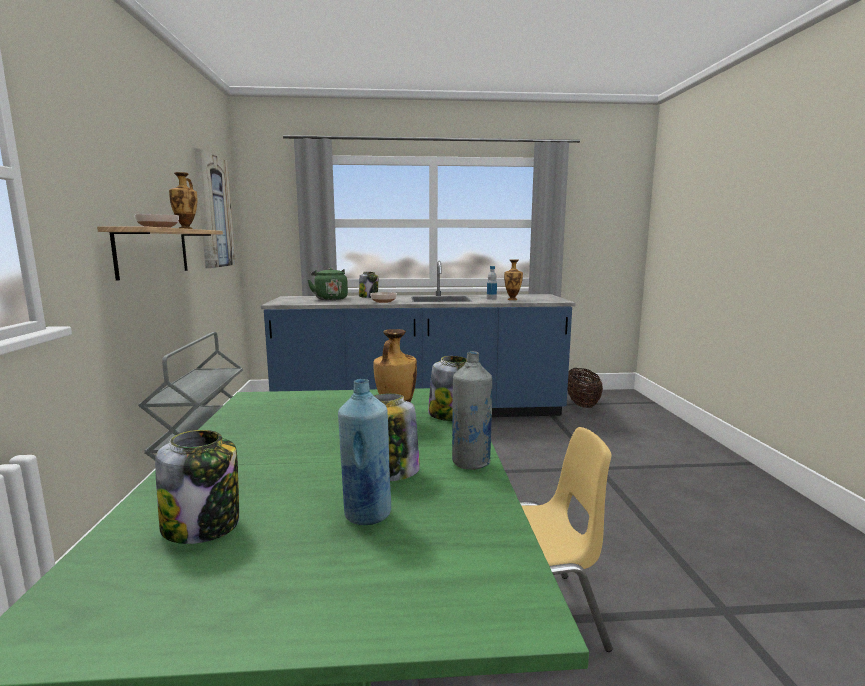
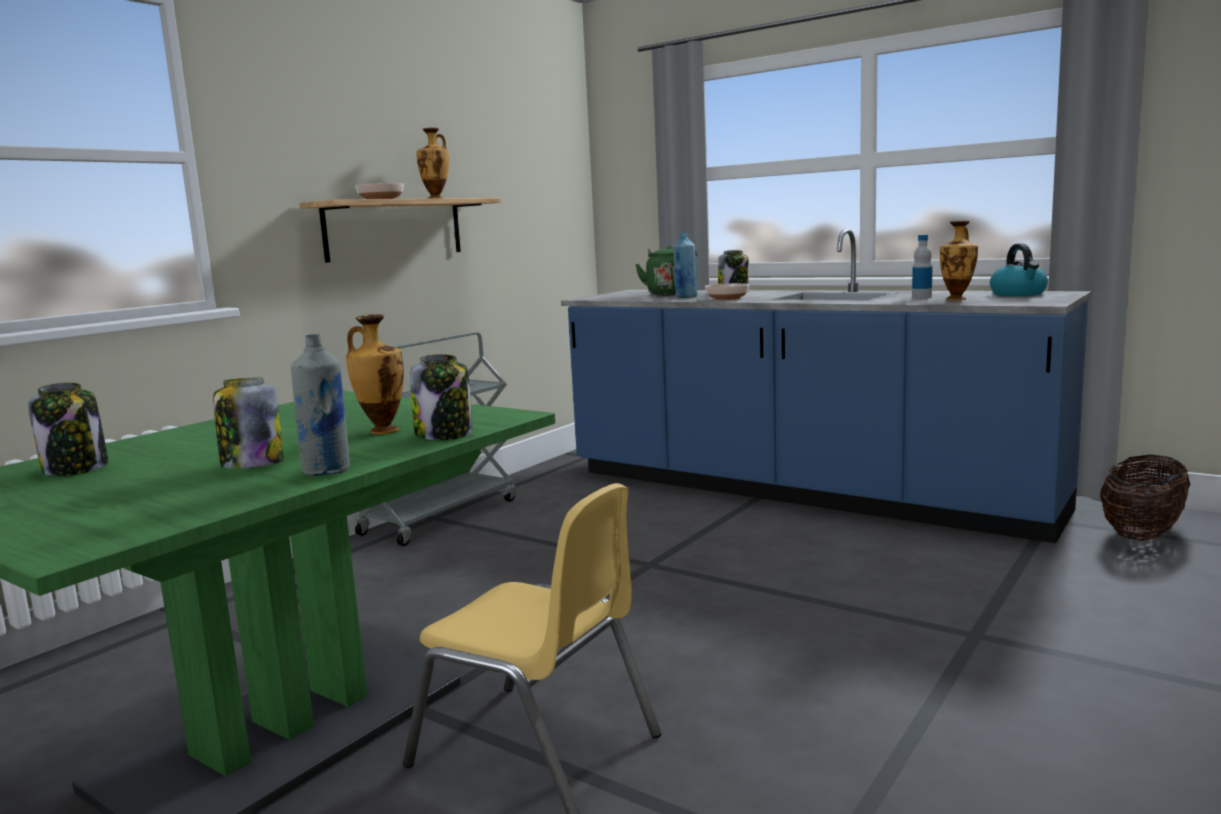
camera: 40 degrees right, 0 degrees up
picture [195,149,236,268] -> none
blue bottle [338,379,391,525] -> blue bottle moved to [673,232,698,298]
none -> kettle [990,243,1048,296]

